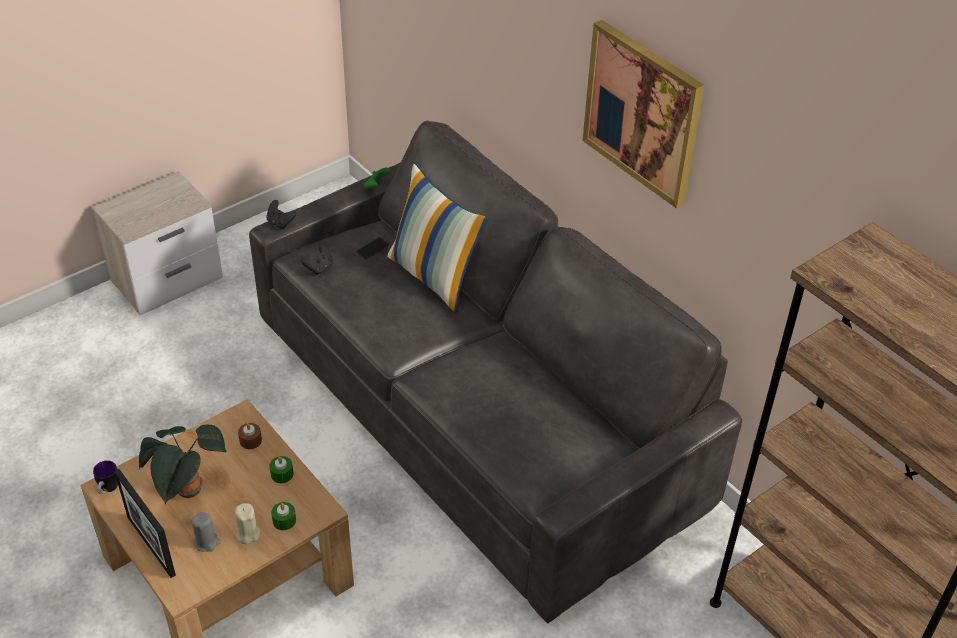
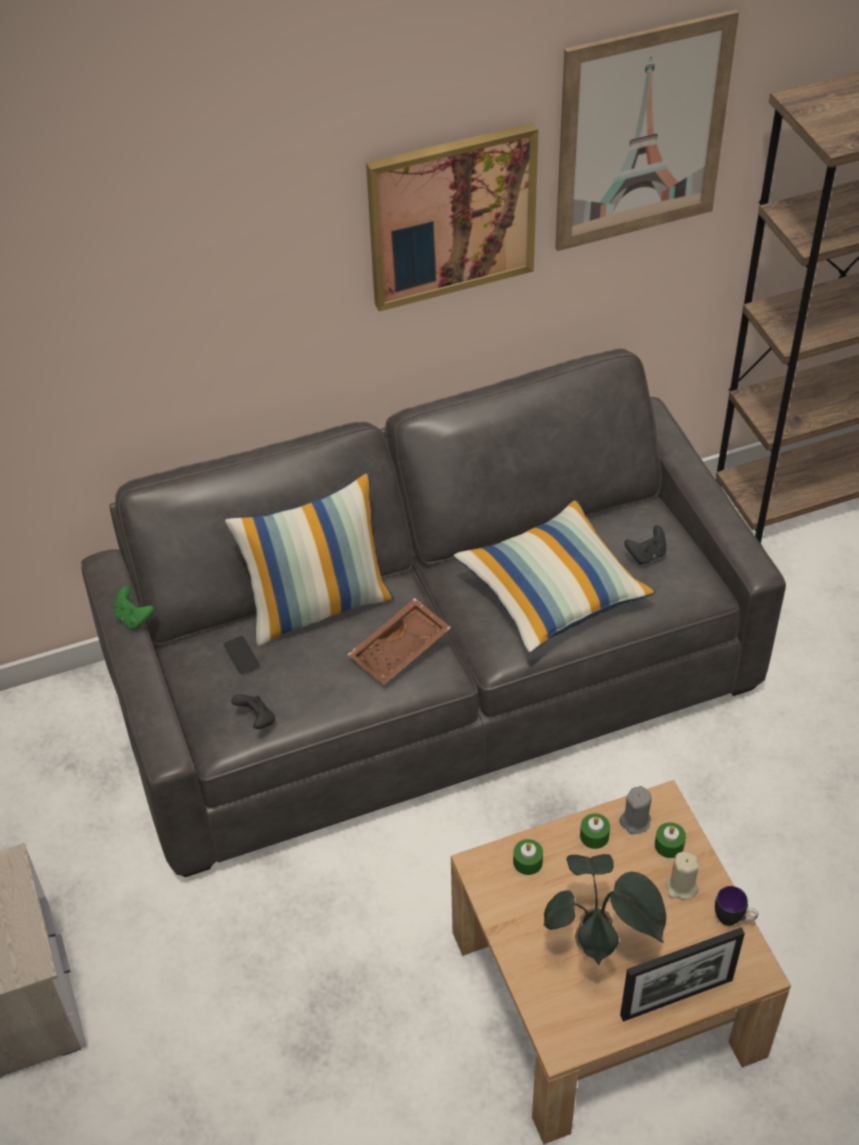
camera: 70 degrees left, 5 degrees up
mug [93,460,118,494] -> mug moved to [715,886,758,926]
grey candle [191,512,221,552] -> grey candle moved to [619,786,652,834]
brown candle [238,423,262,449] -> green candle [513,839,543,875]
black game controller [266,200,296,229] -> black game controller moved to [624,525,666,564]
none -> brown tray [347,598,451,685]
none -> pillow [454,500,656,653]
none -> picture [555,9,739,251]

